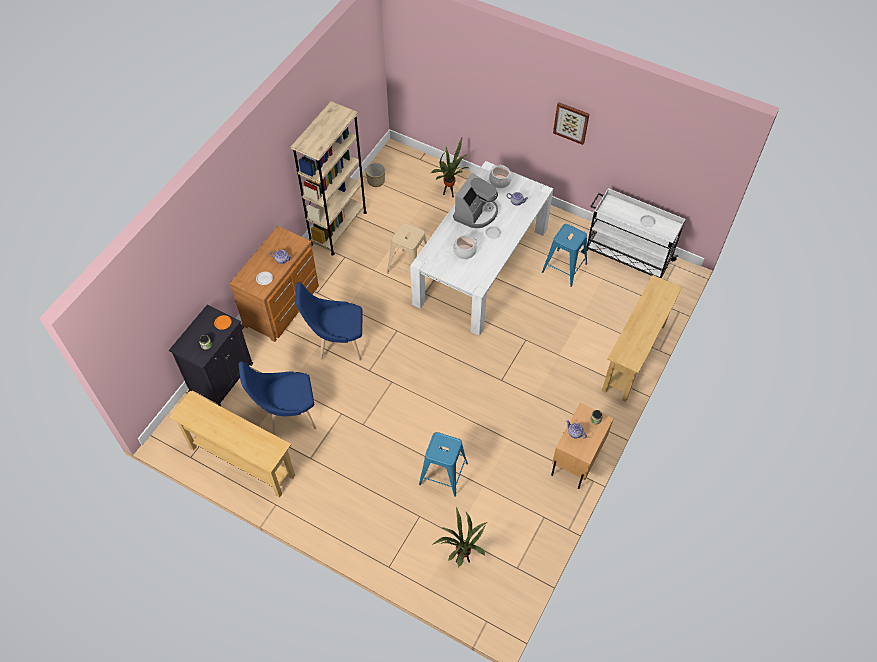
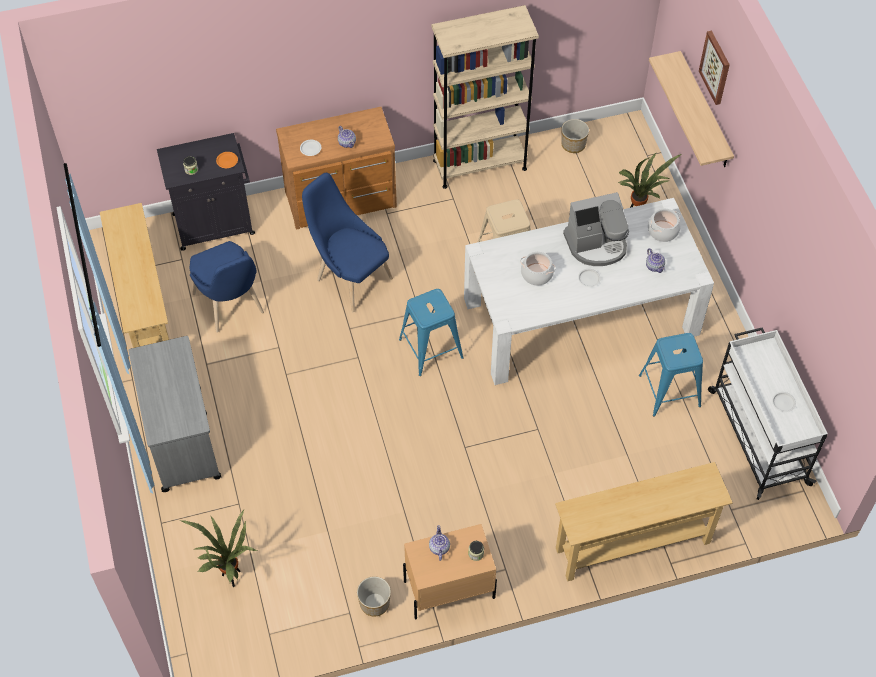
camera: 45 degrees right, 0 degrees up
blue chair [239,361,316,435] -> blue chair turned 150 degrees counterclockwise [190,241,264,333]
blue stool [419,432,468,497] -> blue stool moved to [399,289,464,376]
picture [553,102,589,145] -> picture moved to [699,31,730,105]
none -> grey cart [129,336,221,492]
none -> planter [357,576,391,616]
none -> shelf [649,51,734,167]

